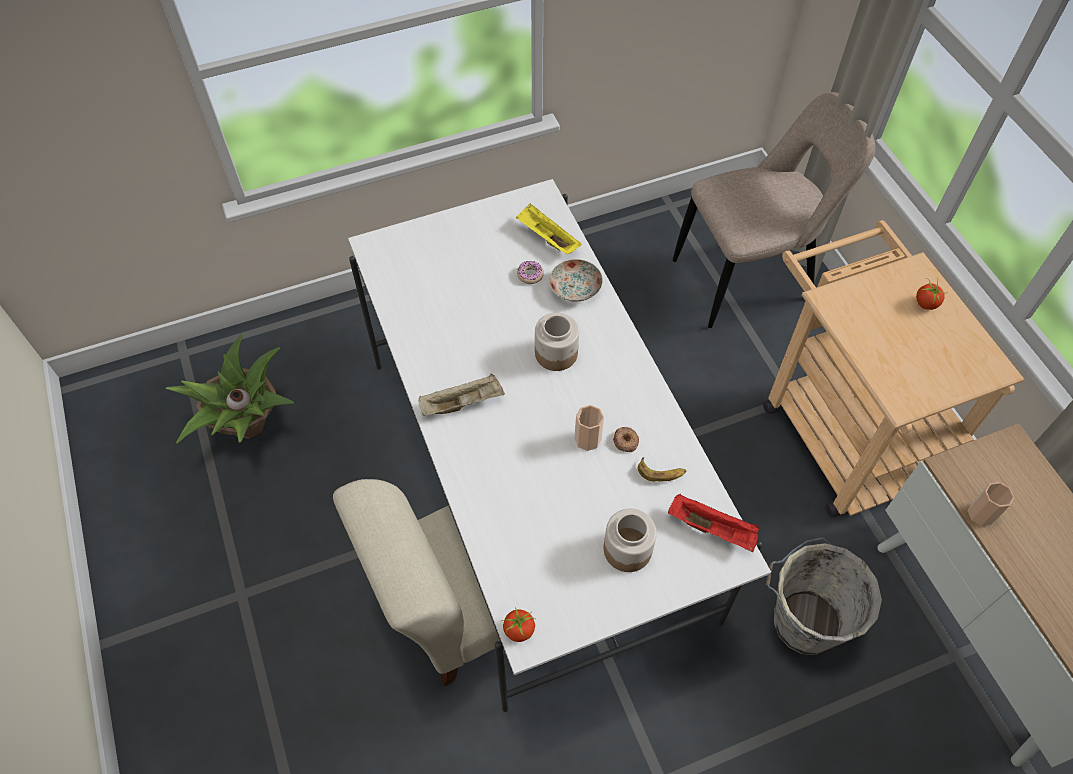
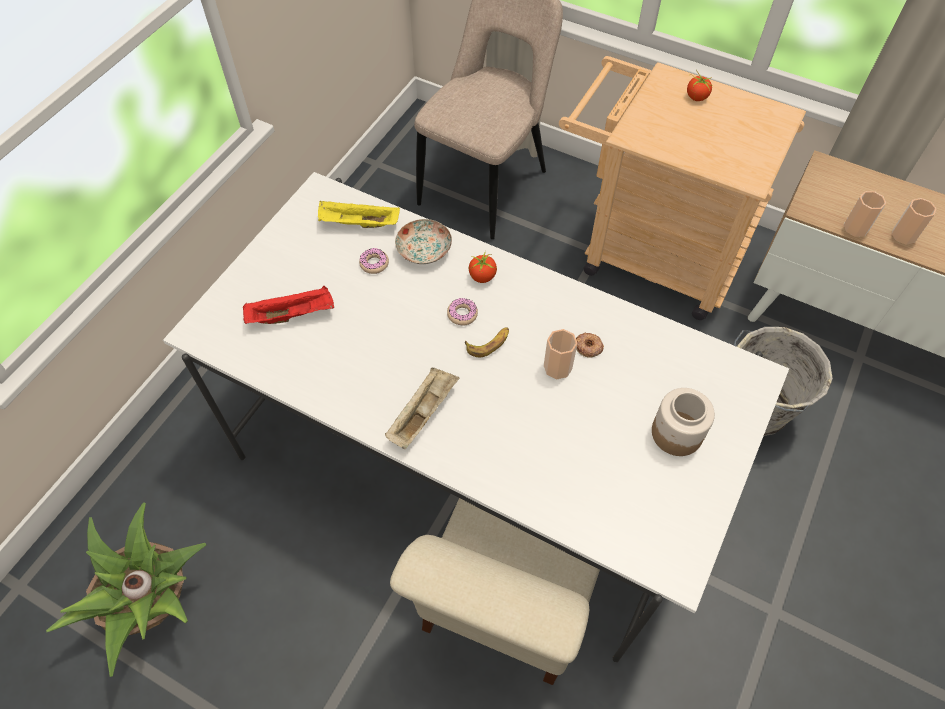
camera: 40 degrees left, 0 degrees up
tomato [502,607,535,642] -> tomato moved to [469,251,497,283]
jar [535,313,579,371] -> donut [447,298,478,326]
banana [638,457,686,481] -> banana moved to [465,327,509,357]
red tray [668,494,759,552] -> red tray moved to [243,286,334,324]
none -> cup [891,198,936,245]

